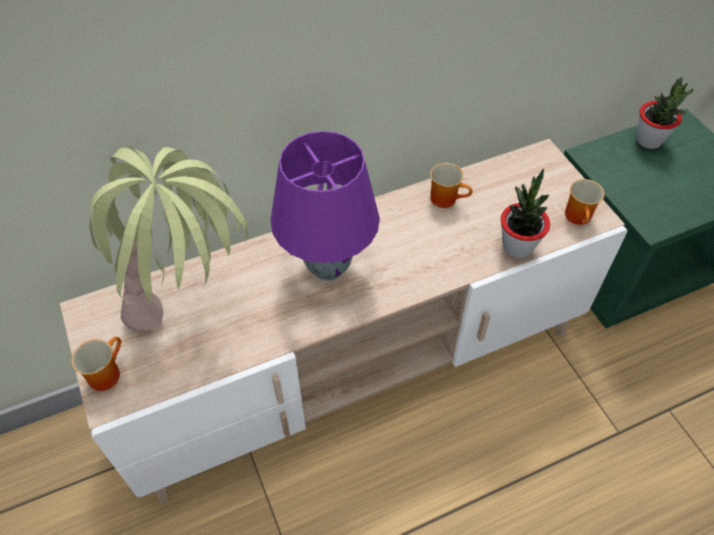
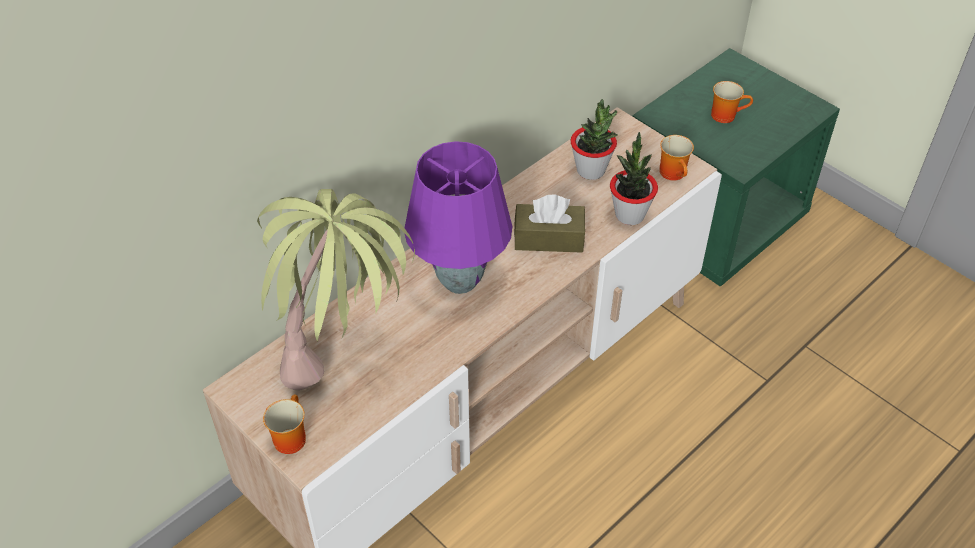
camera: 20 degrees left, 5 degrees down
mug [430,163,473,208] -> mug moved to [711,81,753,123]
potted plant [637,77,693,149] -> potted plant moved to [571,99,618,180]
none -> brown tissue box [514,194,585,253]

